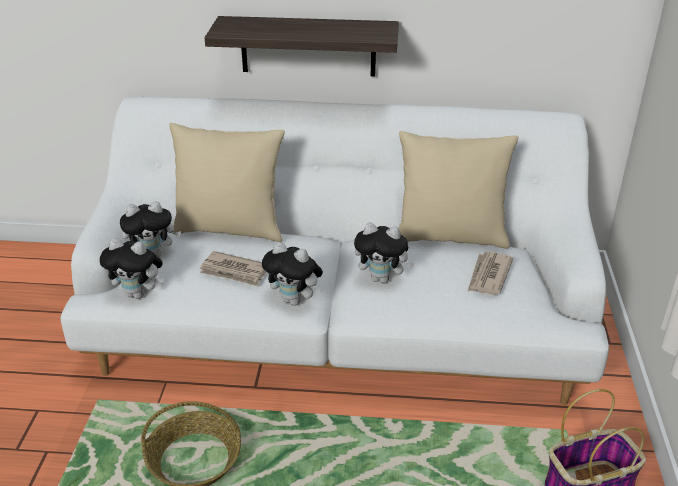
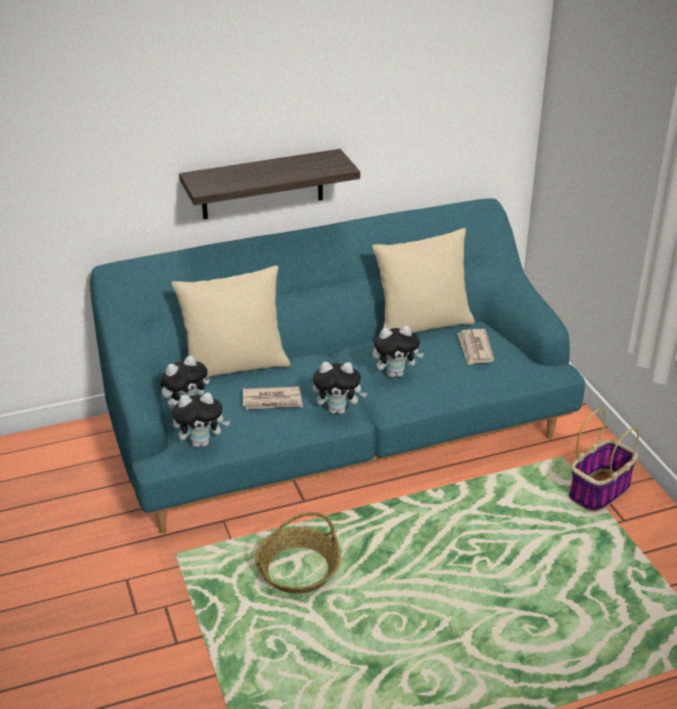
camera: 25 degrees left, 0 degrees up
white sofa [61,97,609,405] -> turquoise sofa [90,198,585,534]

